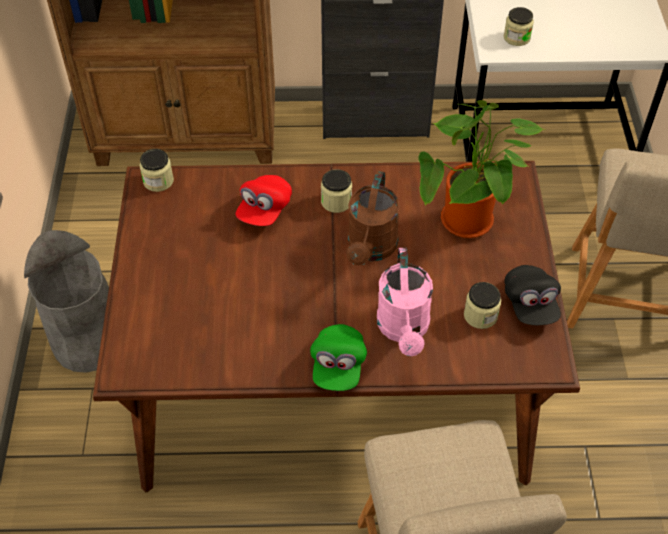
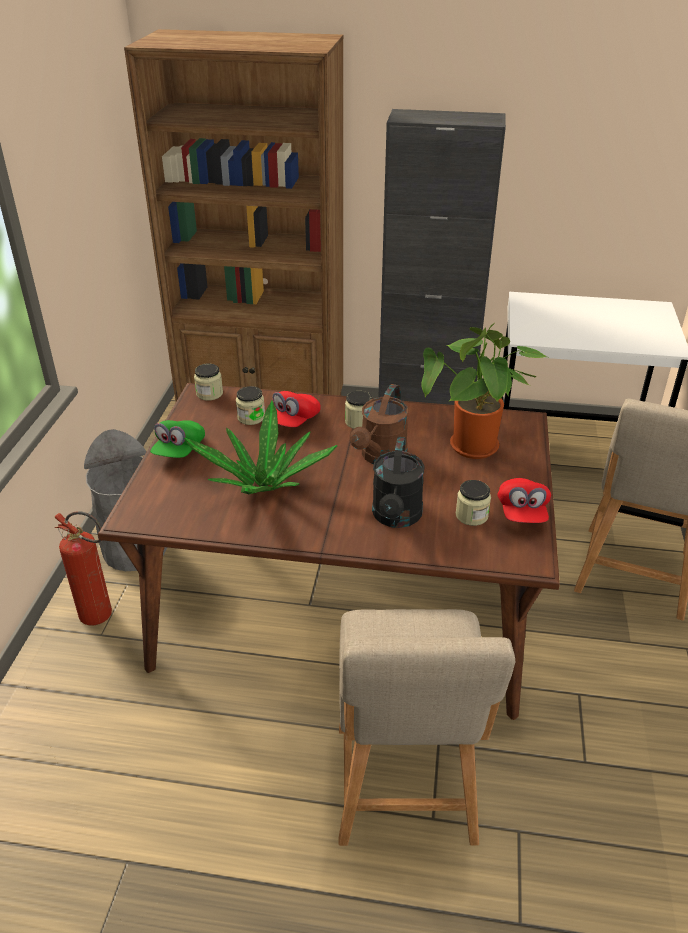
camera: 10 degrees right, 15 degrees down
green cap [310,324,367,391] -> green cap moved to [150,420,205,458]
pink watering can [377,248,433,356] -> black watering can [372,437,425,528]
jar [504,7,534,46] -> jar moved to [236,386,265,425]
black cap [504,265,561,325] -> red cap [497,478,551,523]
none -> fire extinguisher [55,511,112,626]
none -> potted plant [184,401,337,494]

